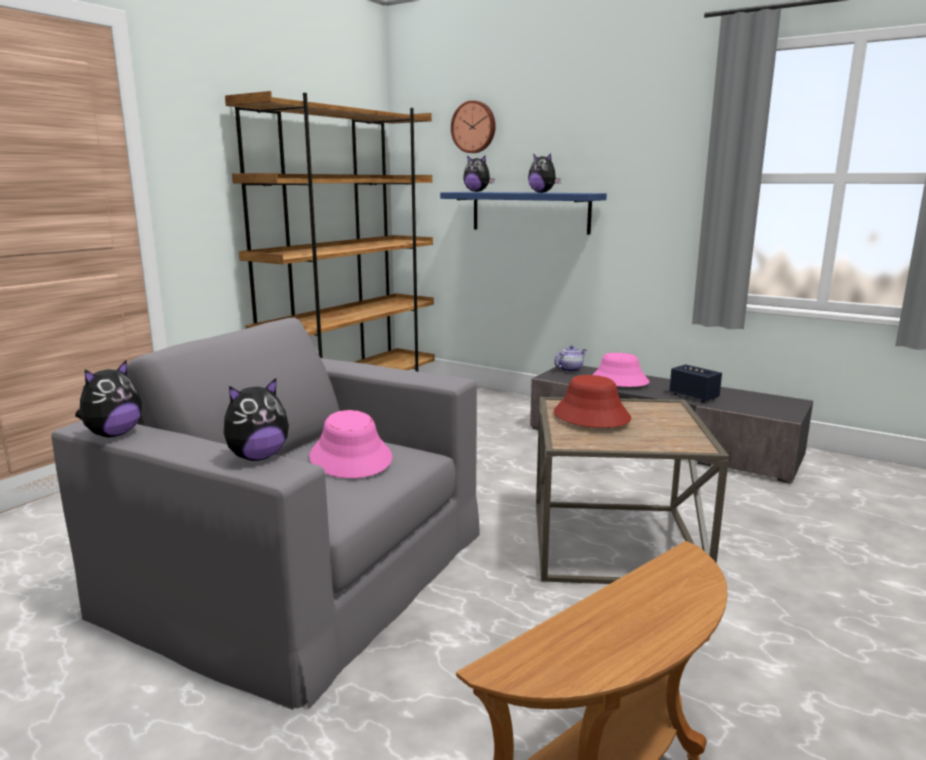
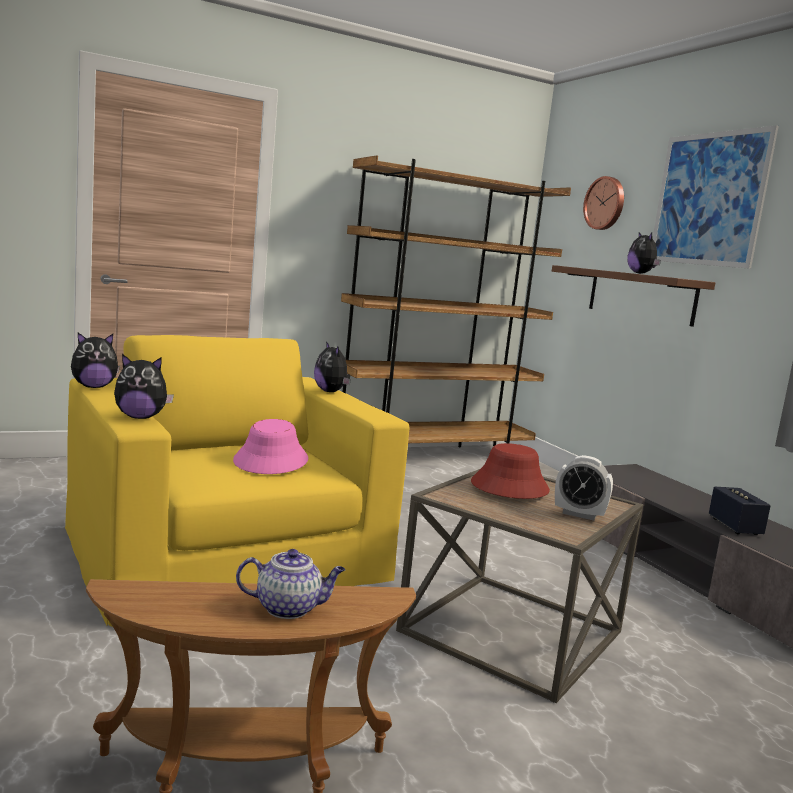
camera: 30 degrees right, 5 degrees down
grey armchair [51,318,480,710] -> yellow armchair [65,335,409,627]
blue shelf [440,192,607,235] -> brown shelf [552,265,715,327]
plush toy [463,156,494,192] -> plush toy moved to [314,341,351,392]
teapot [554,345,586,372] -> teapot moved to [236,549,345,619]
pink hat [593,353,650,387] -> none
none -> alarm clock [555,455,613,521]
none -> picture [653,125,779,269]

